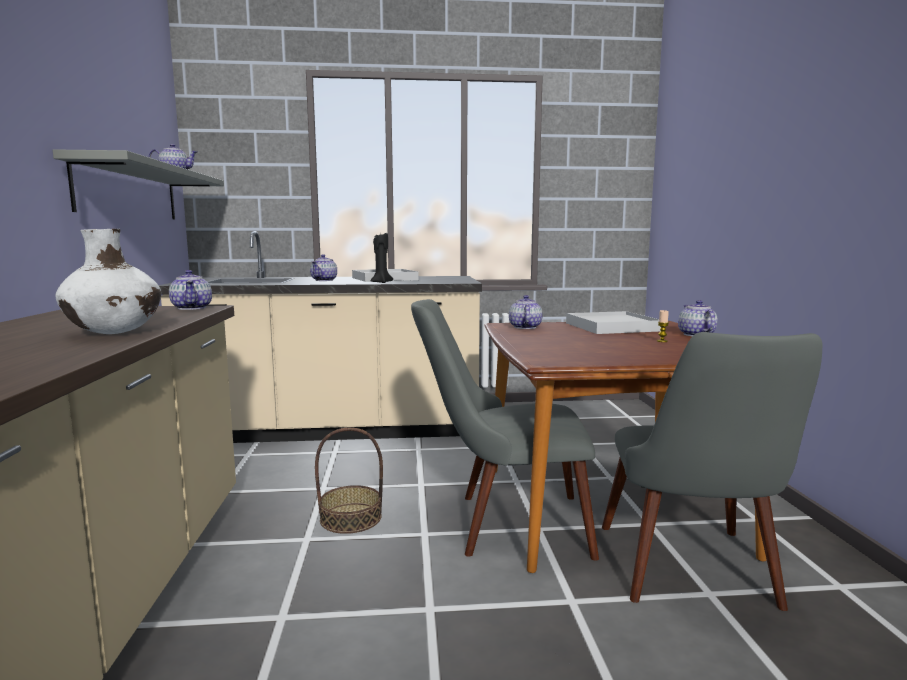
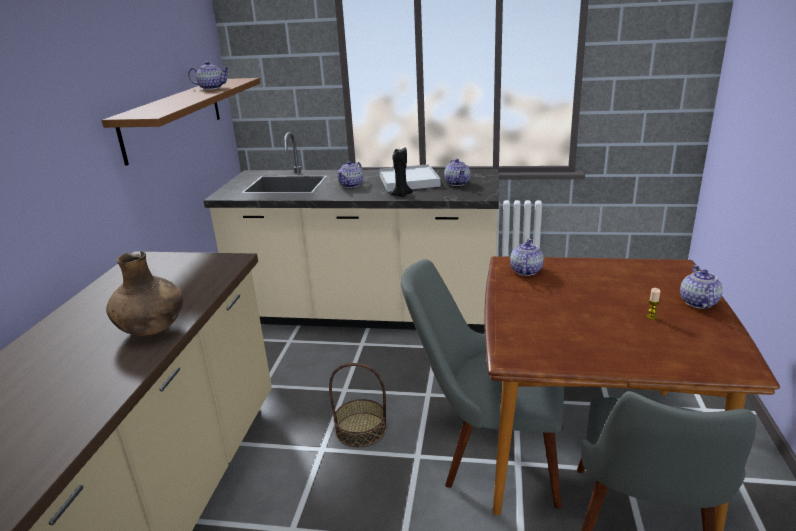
camera: 15 degrees right, 15 degrees up
grey shelf [53,149,224,219] -> brown shelf [102,78,260,166]
white vase [55,229,161,334] -> brown vase [106,251,183,336]
teapot [169,270,212,310] -> teapot moved to [444,159,470,186]
white tray [566,311,661,334] -> none

